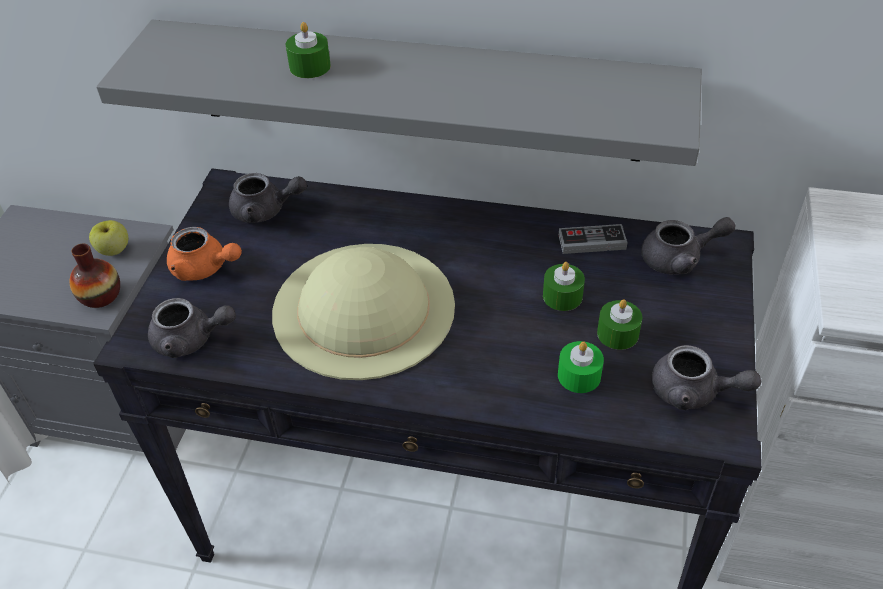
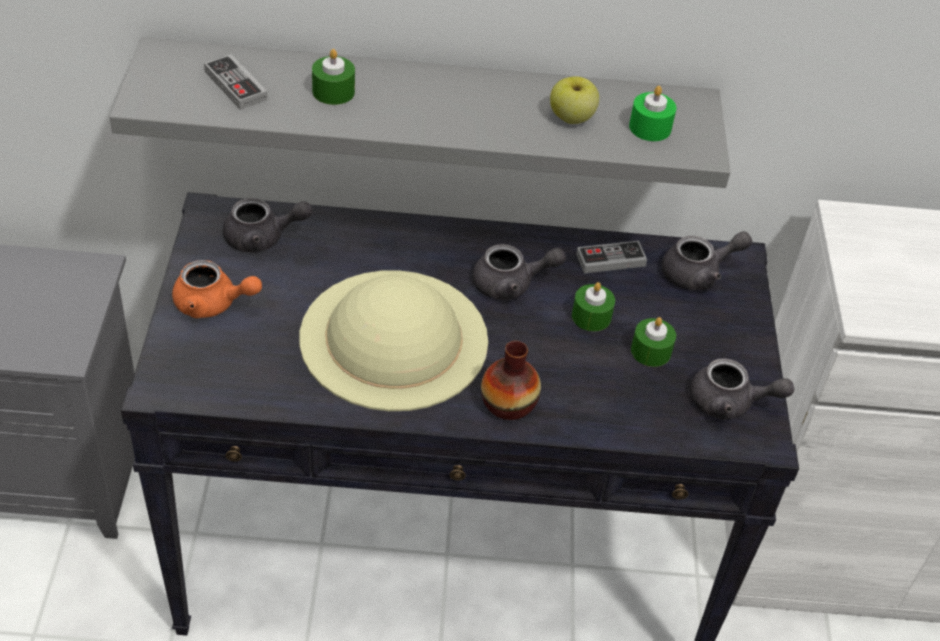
camera: 15 degrees left, 0 degrees up
vase [69,244,120,308] -> vase moved to [481,341,541,420]
apple [89,220,128,256] -> apple moved to [550,76,599,124]
grey teapot [148,298,236,358] -> grey teapot moved to [472,244,566,300]
green candle [558,341,604,393] -> green candle moved to [629,86,676,141]
none -> game controller [204,54,268,110]

